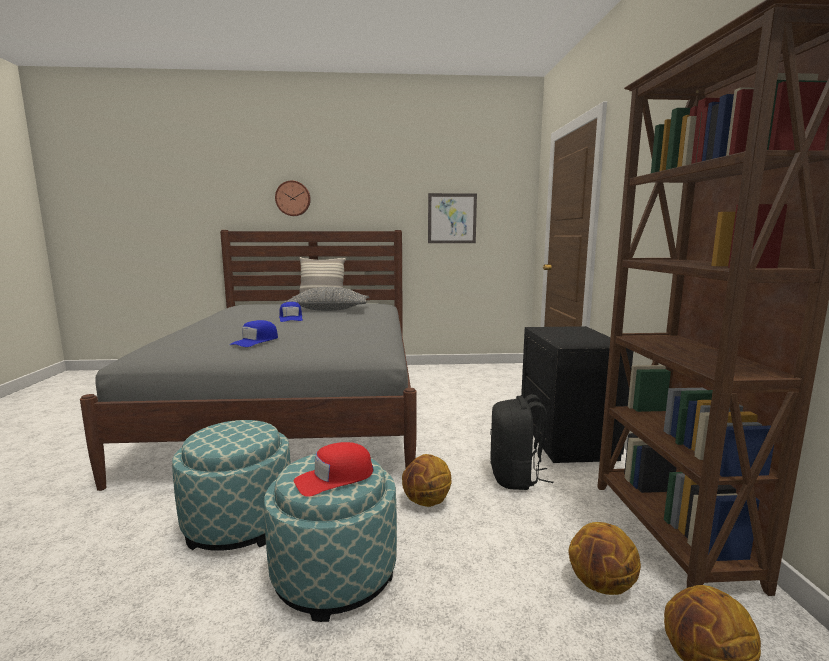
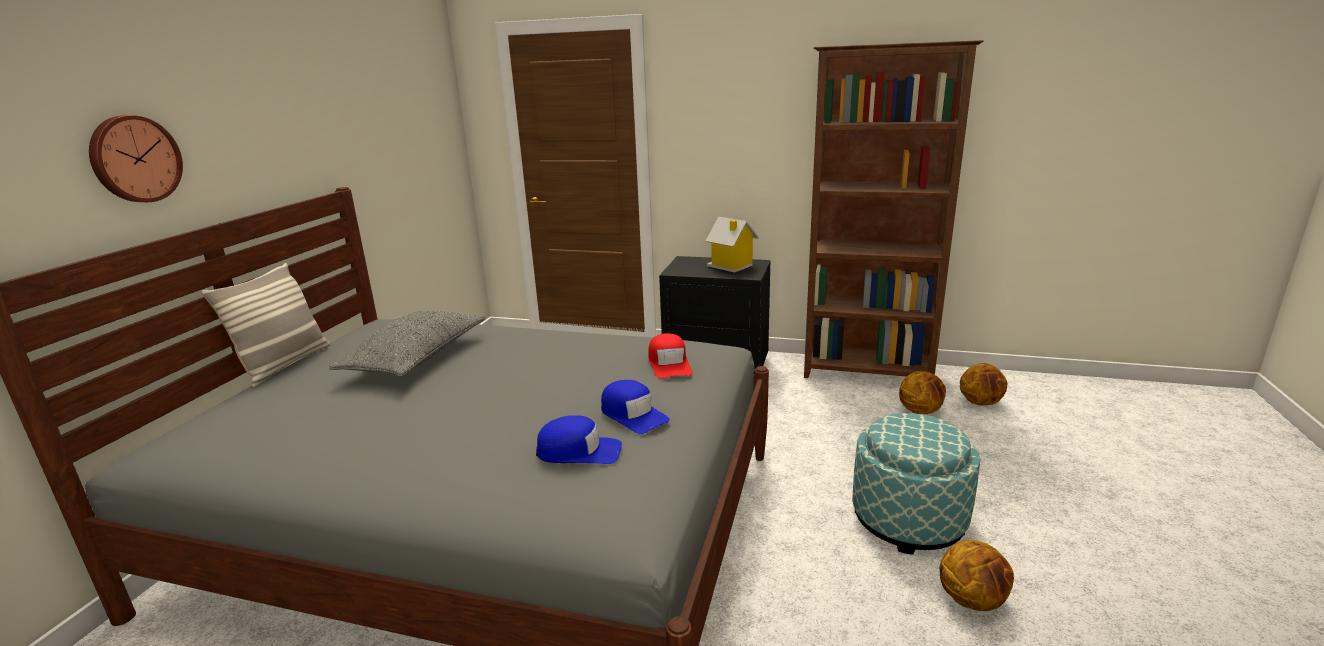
camera: 70 degrees left, 10 degrees up
ottoman [172,420,291,551] -> none
blue cap [279,302,303,322] -> blue cap moved to [536,415,622,464]
red cap [294,442,374,497] -> red cap moved to [648,333,693,379]
basketball [402,454,452,507] -> basketball moved to [939,540,1014,611]
picture [428,193,477,243] -> none
black backpack [490,394,553,490] -> none
none -> toy house [706,217,759,273]

